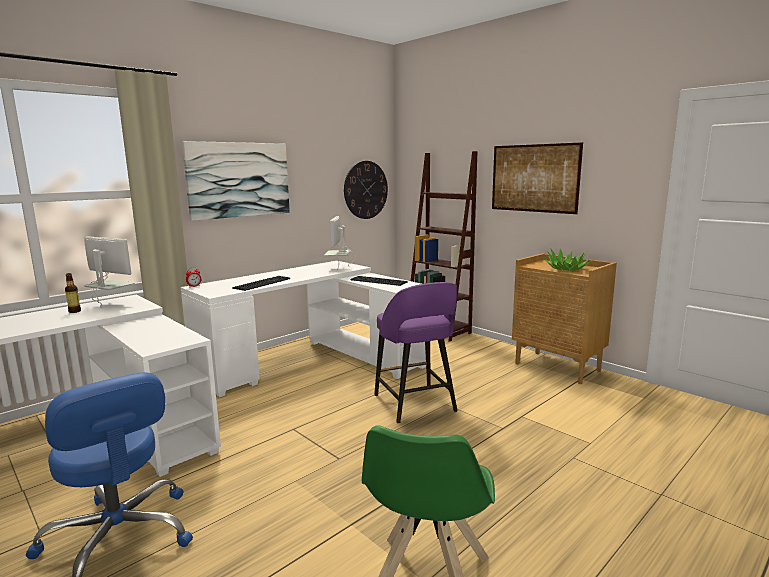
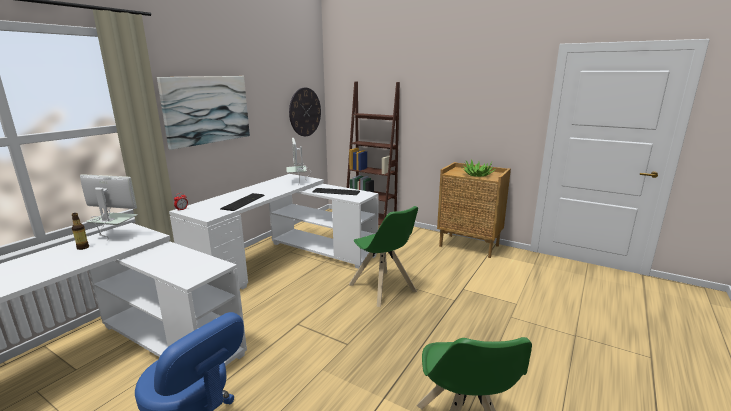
camera: 15 degrees left, 5 degrees up
purple stool [374,282,458,423] -> green chair [349,206,418,307]
picture [492,142,583,214] -> none

